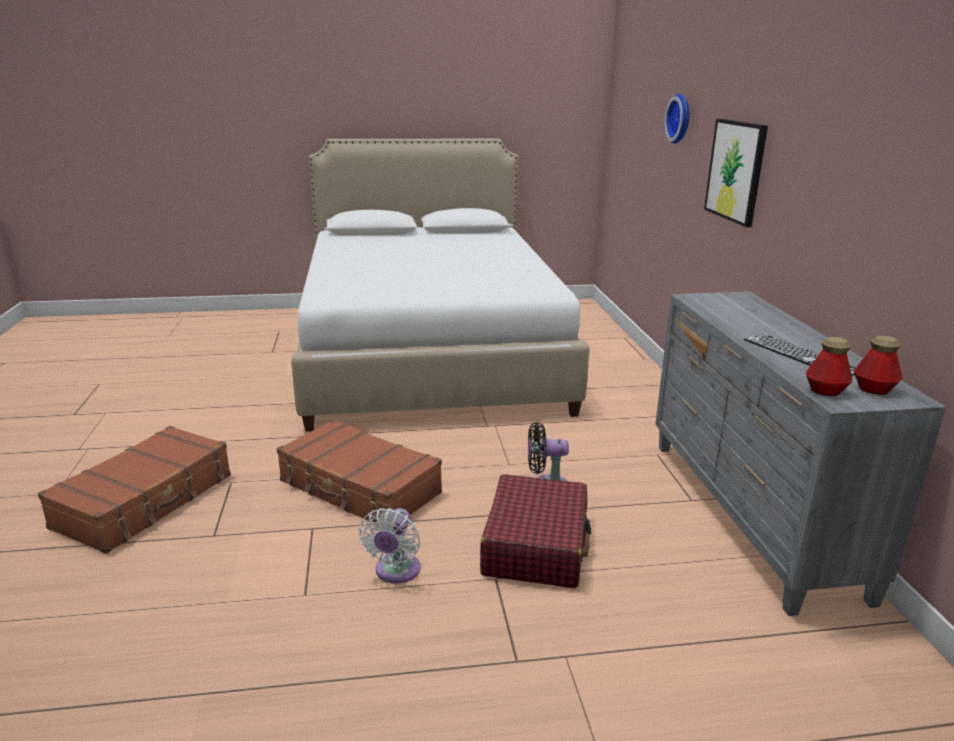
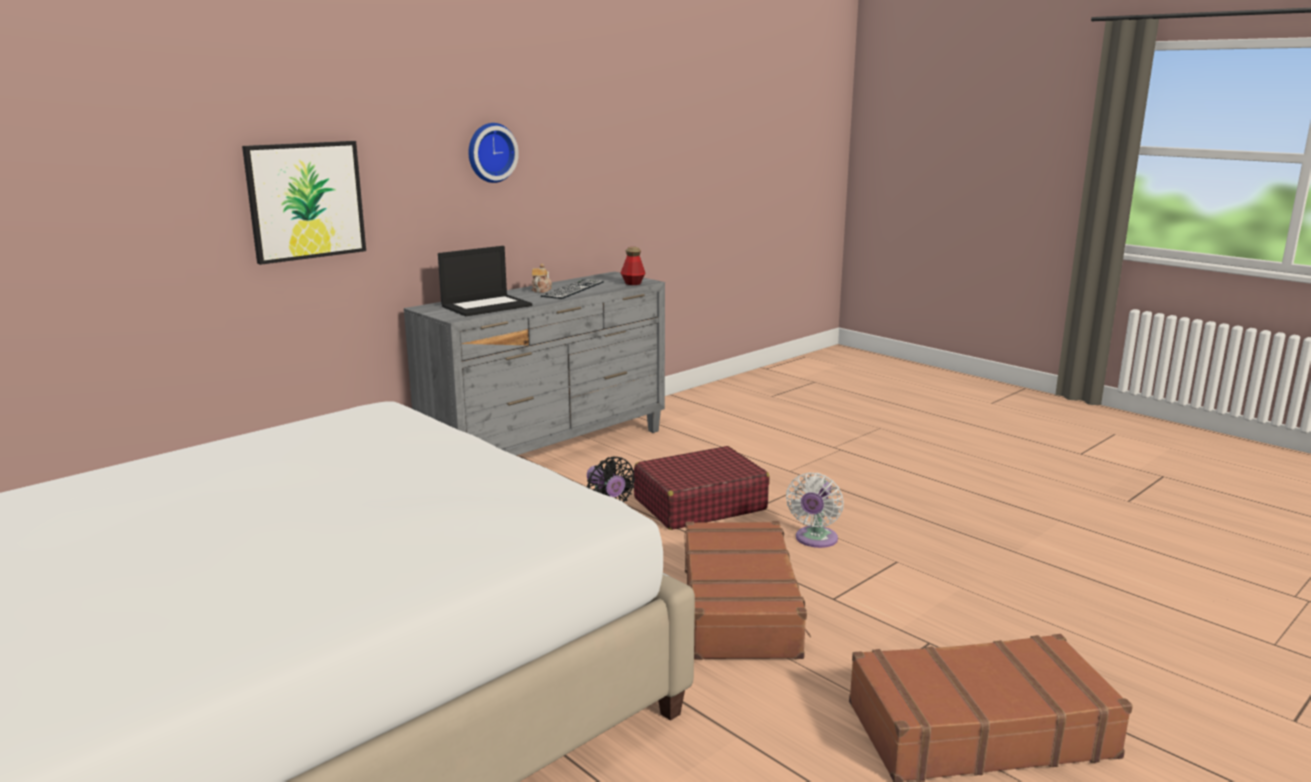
camera: 125 degrees left, 5 degrees down
white fan [359,508,420,583] -> white fan turned 135 degrees clockwise [786,473,843,548]
wall clock [664,94,689,144] -> wall clock moved to [468,123,519,183]
bottle [854,336,903,395] -> none
none -> laptop [438,246,532,316]
none -> teapot [532,263,552,293]

